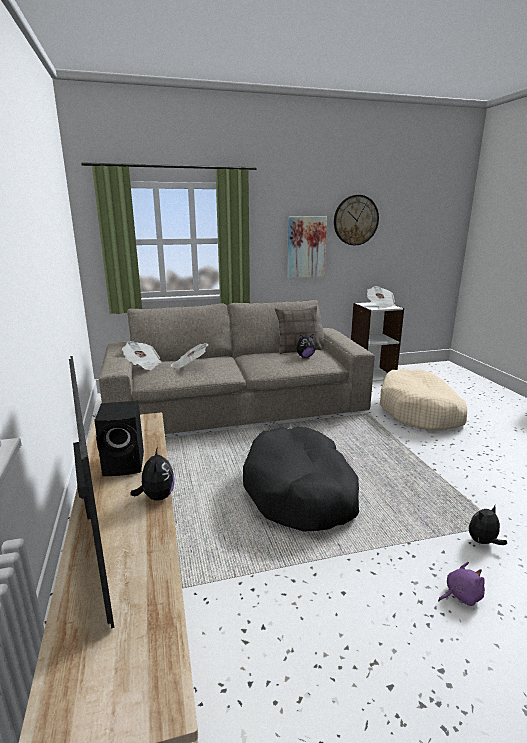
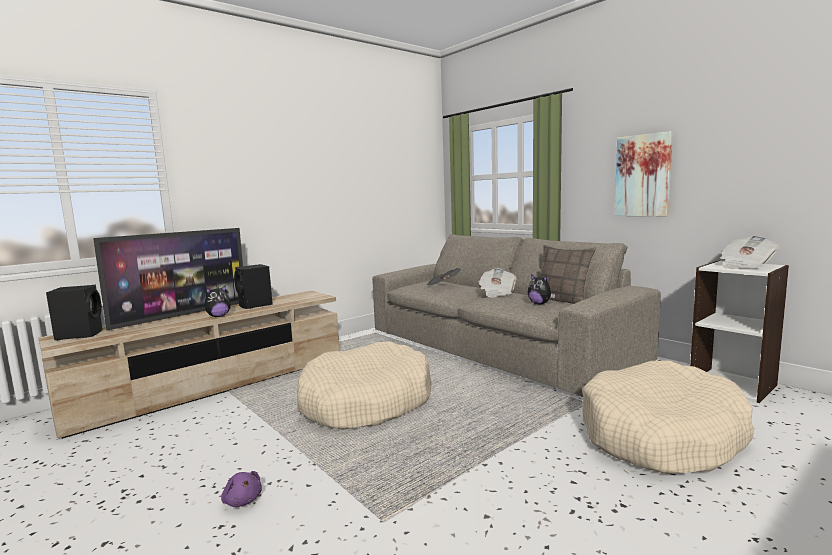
camera: 65 degrees right, 10 degrees down
newspaper [122,341,162,370] -> newspaper moved to [478,268,517,298]
black dog bed [243,427,359,531] -> beige dog bed [297,341,432,430]
wall clock [334,195,379,245] -> none
plush toy [469,506,507,545] -> none
none -> black speaker [46,285,103,340]

